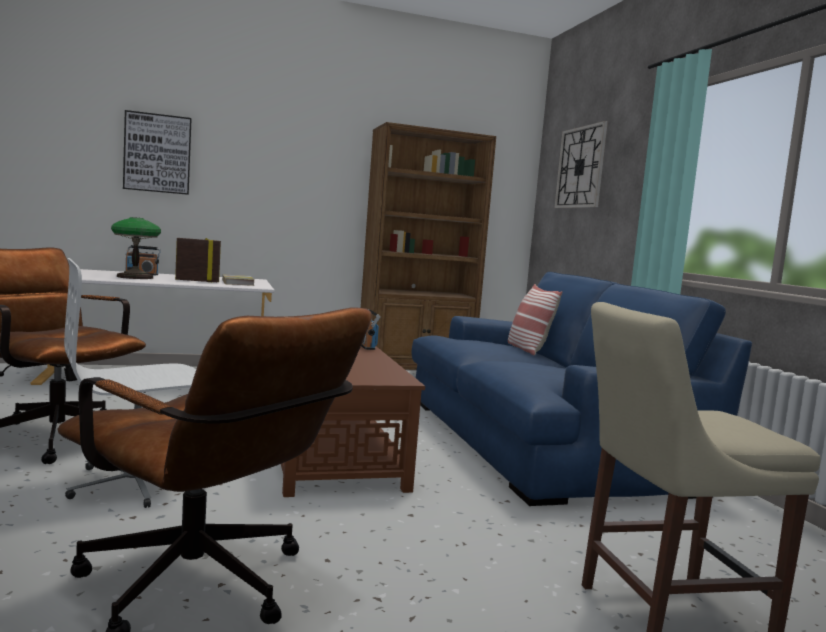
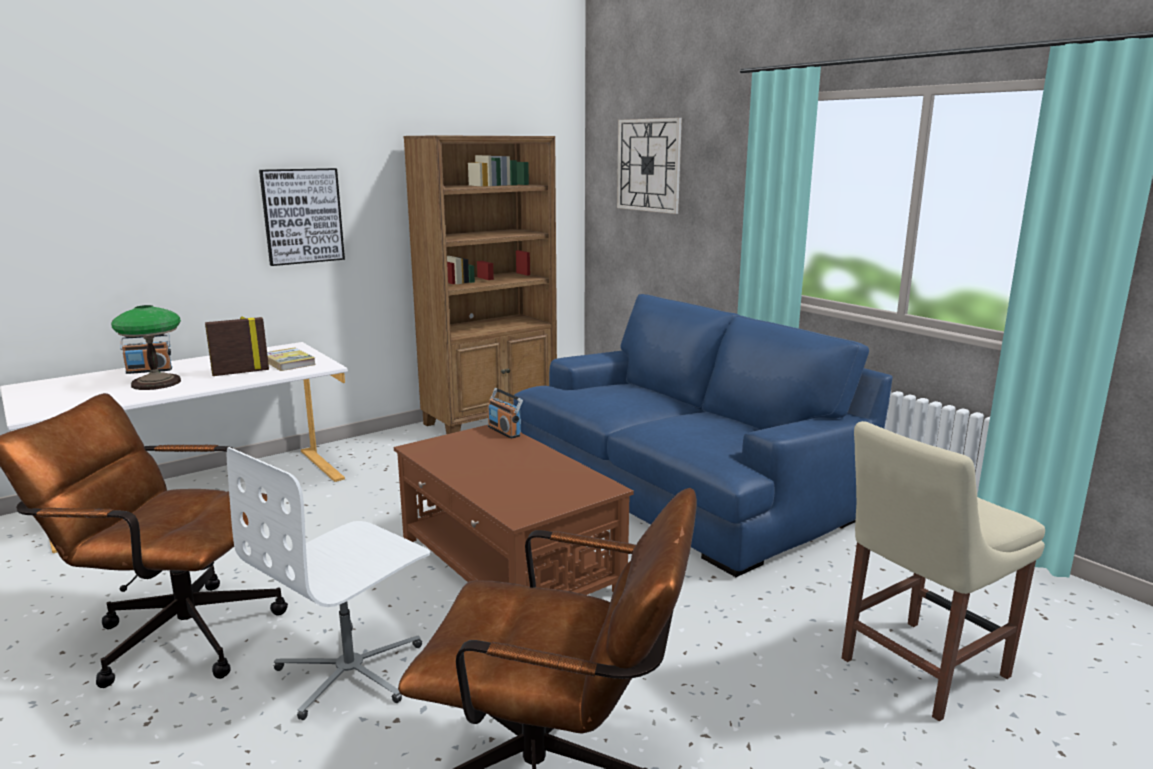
camera: 20 degrees left, 10 degrees up
picture [123,110,192,195] -> picture moved to [259,168,345,266]
pillow [508,284,562,356] -> none

